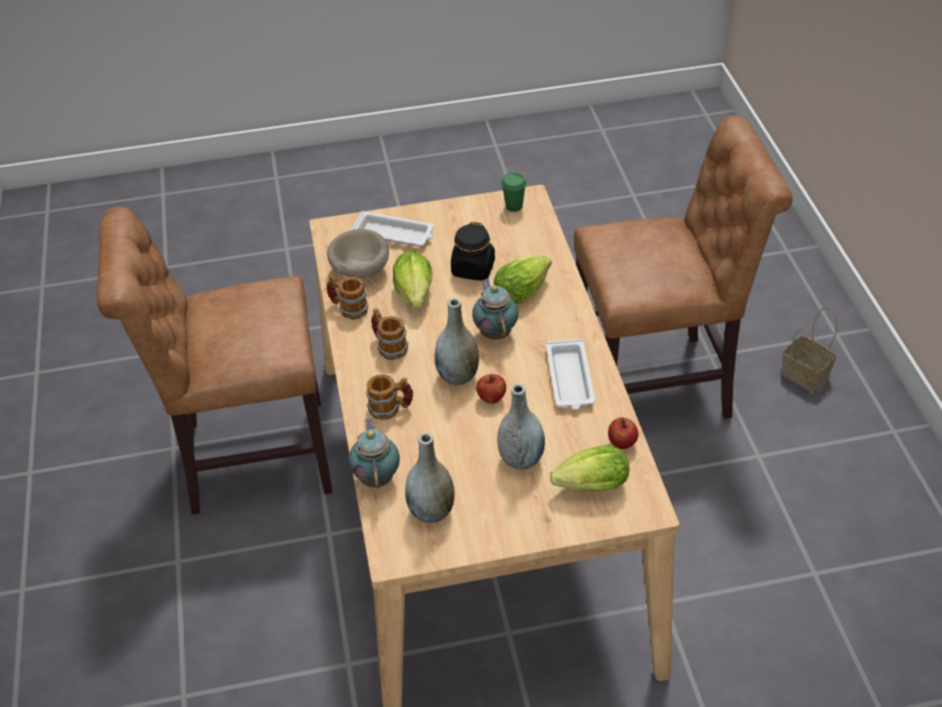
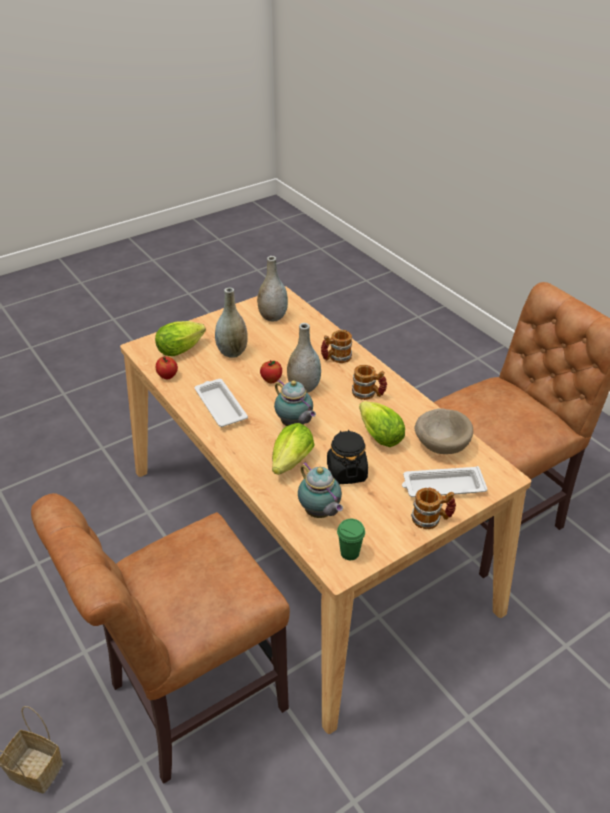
camera: 155 degrees right, 5 degrees down
mug [326,274,368,319] -> mug moved to [411,488,456,529]
teapot [348,418,400,489] -> teapot moved to [298,462,343,518]

